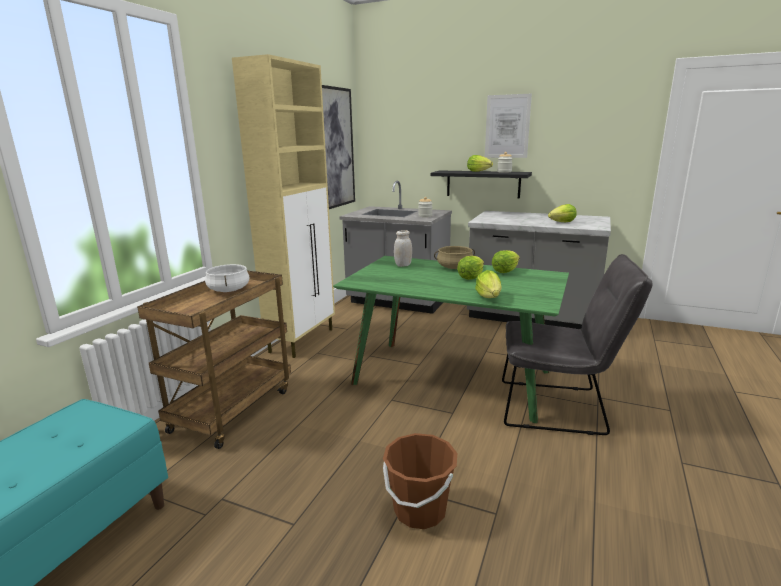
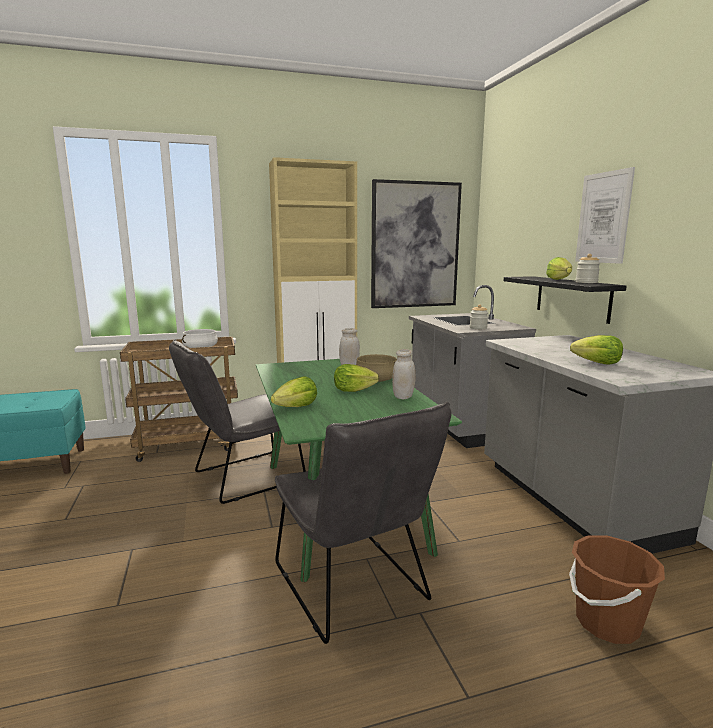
camera: 50 degrees right, 5 degrees down
brown bucket [383,433,457,529] -> brown bucket moved to [569,536,665,644]
lettuce [492,250,520,273] -> white jar [392,349,415,399]
none -> grey chair [169,339,306,504]

